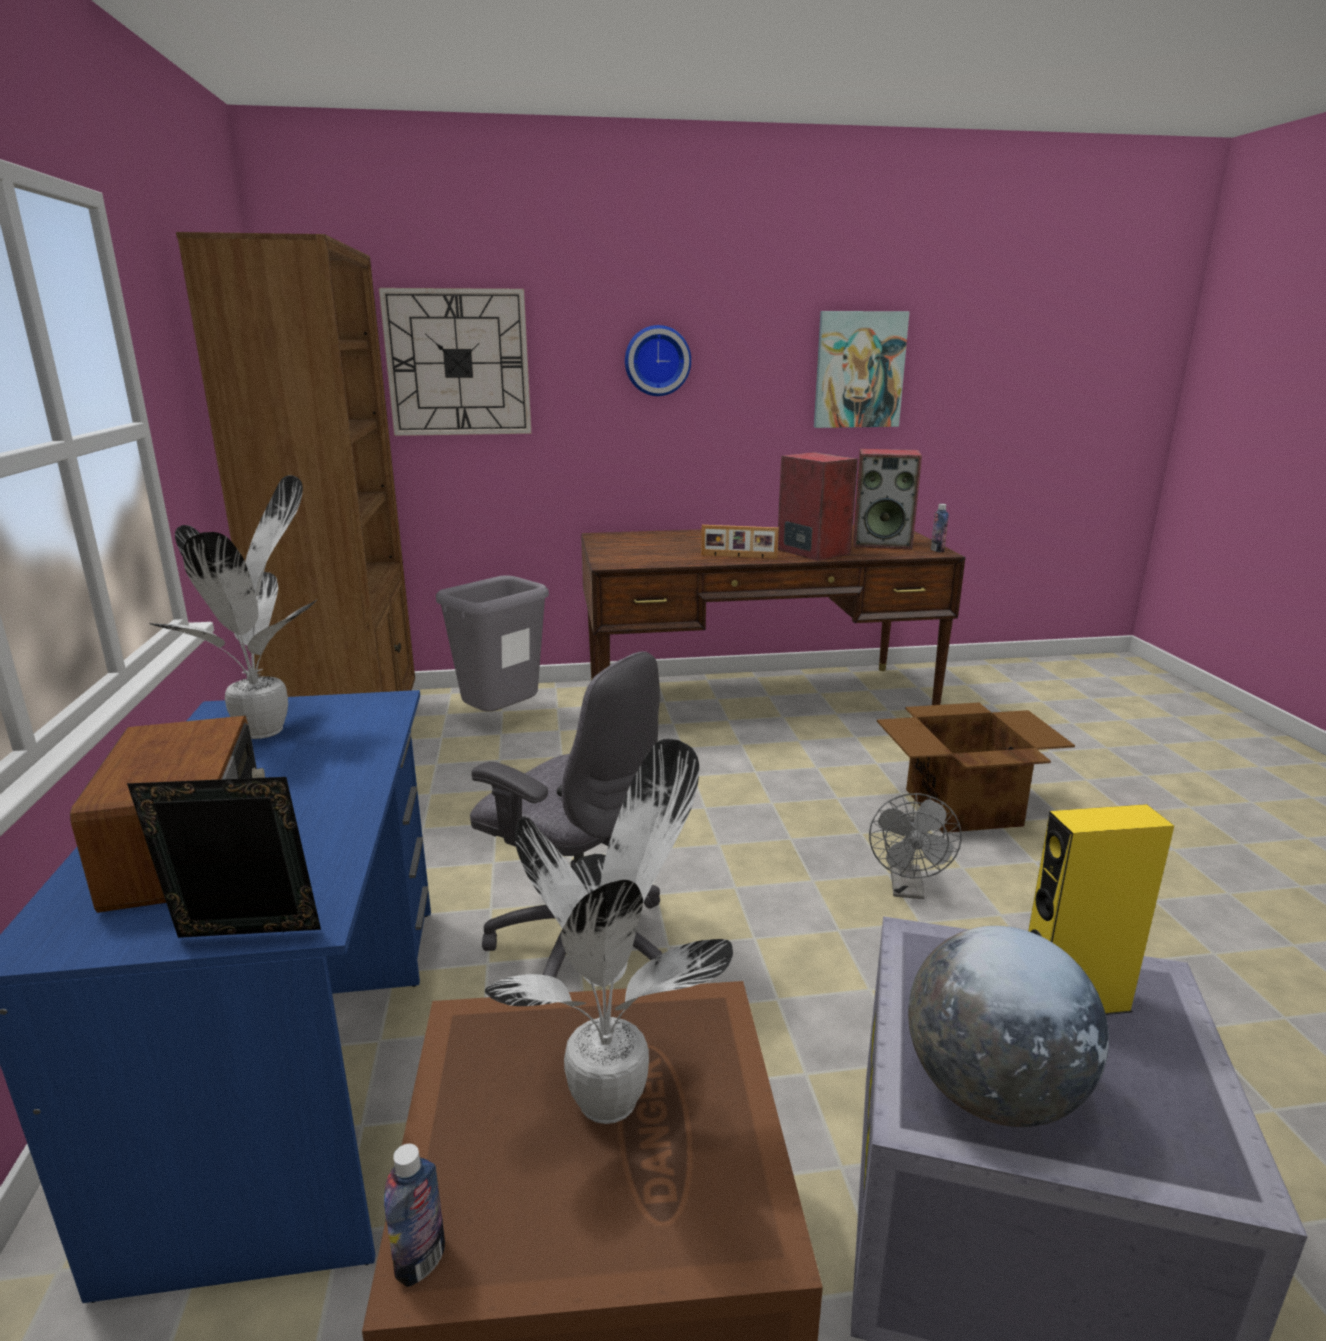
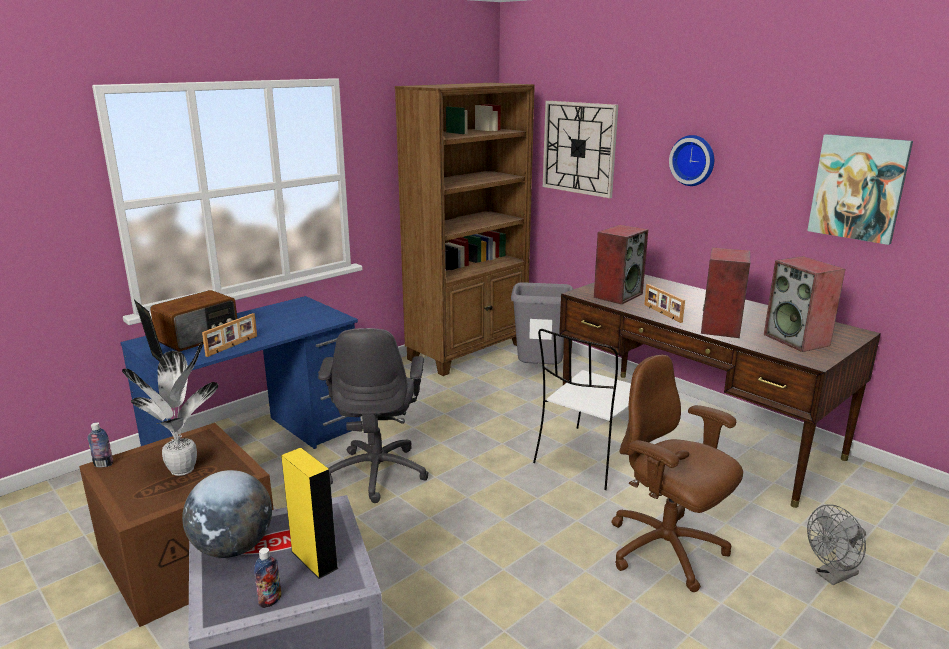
camera: 55 degrees right, 0 degrees up
potted plant [149,475,317,739] -> none
grey fan [869,793,962,899] -> grey fan moved to [807,504,866,585]
cardboard box [877,703,1075,833] -> brown office chair [611,355,743,592]
bottle [931,504,948,552] -> bottle moved to [254,548,281,608]
none -> picture frame [202,313,257,357]
none -> white chair [533,329,631,490]
none -> speaker [594,225,648,304]

